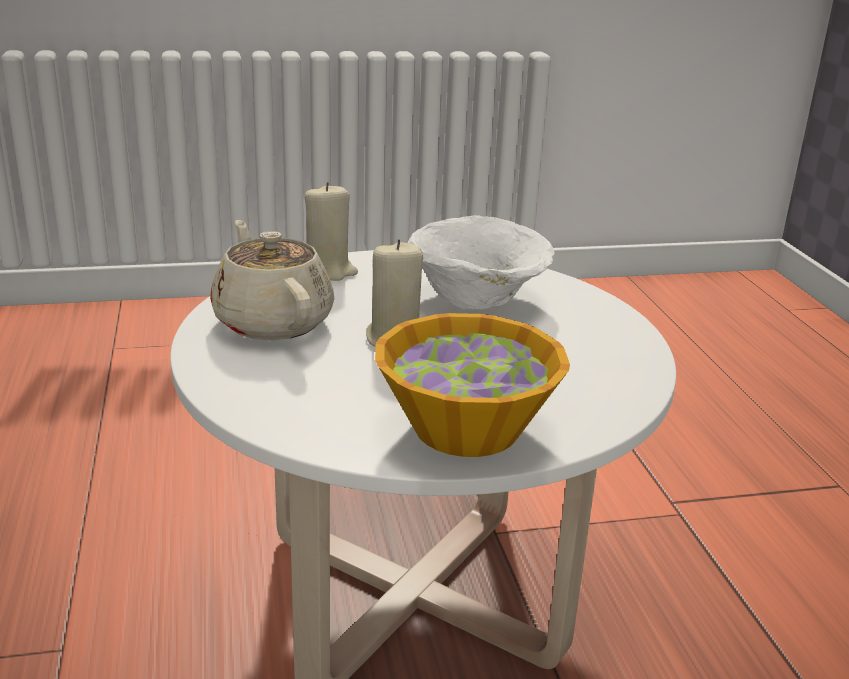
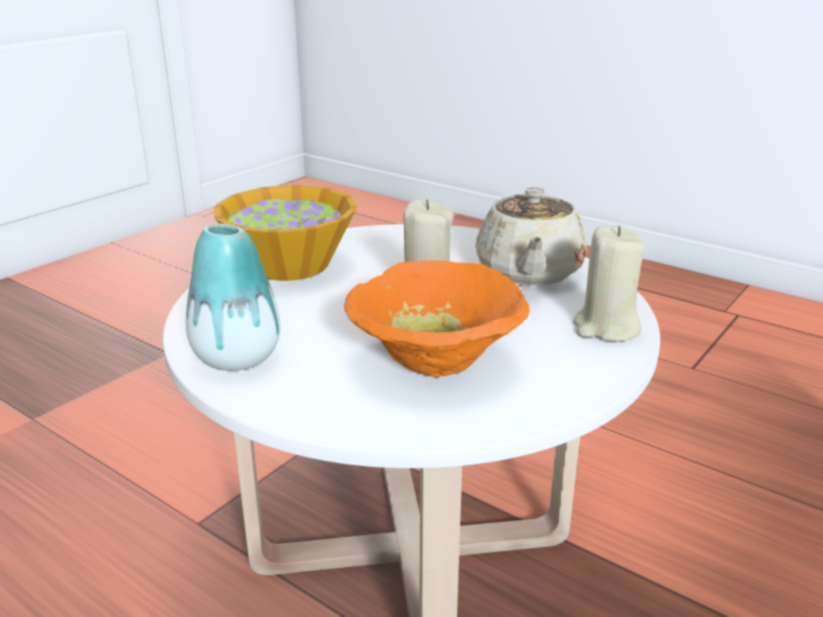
camera: 140 degrees right, 0 degrees up
beige teapot [210,220,335,341] -> beige teapot turned 75 degrees clockwise [475,187,587,286]
white bowl [408,215,555,310] -> orange bowl [344,261,530,377]
none -> vase [186,223,281,371]

